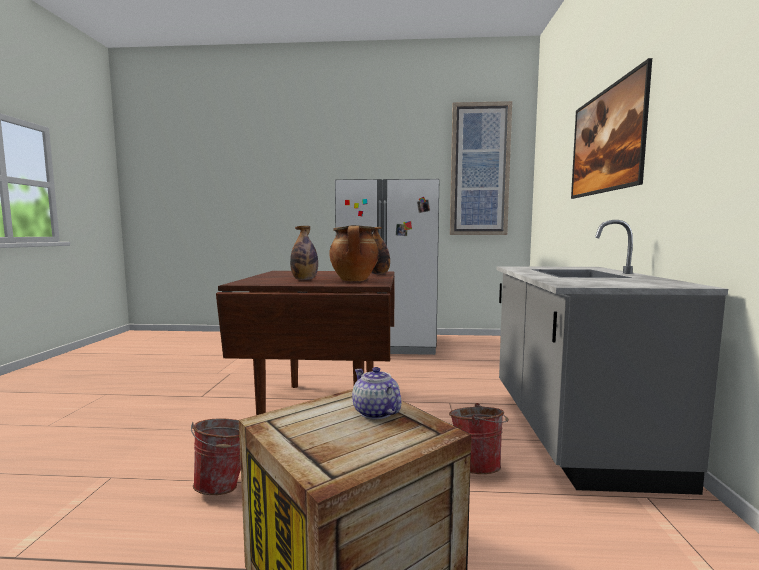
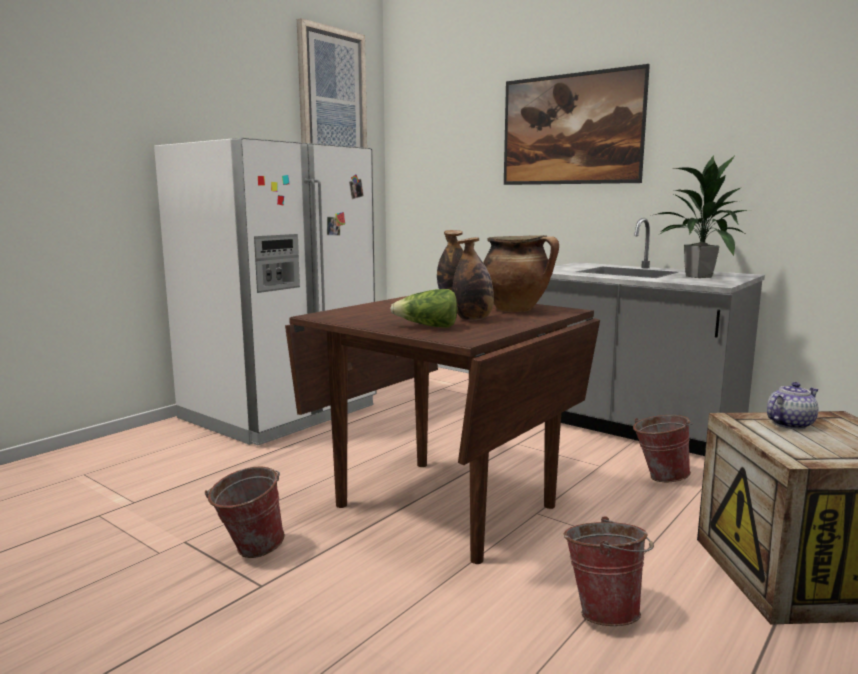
camera: 55 degrees left, 5 degrees up
teapot [352,367,401,420] -> teapot turned 150 degrees clockwise [767,382,819,429]
none -> bucket [205,466,285,558]
none -> lettuce [390,289,458,328]
none -> potted plant [655,155,752,278]

